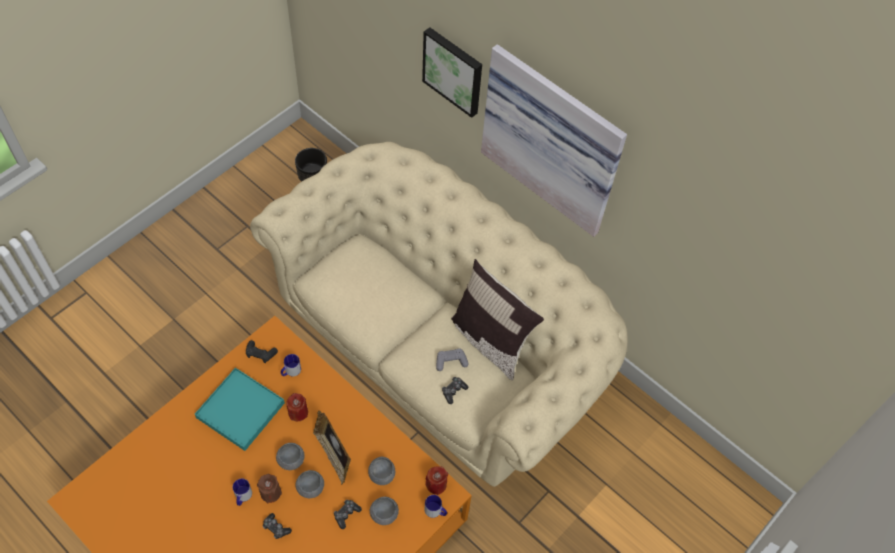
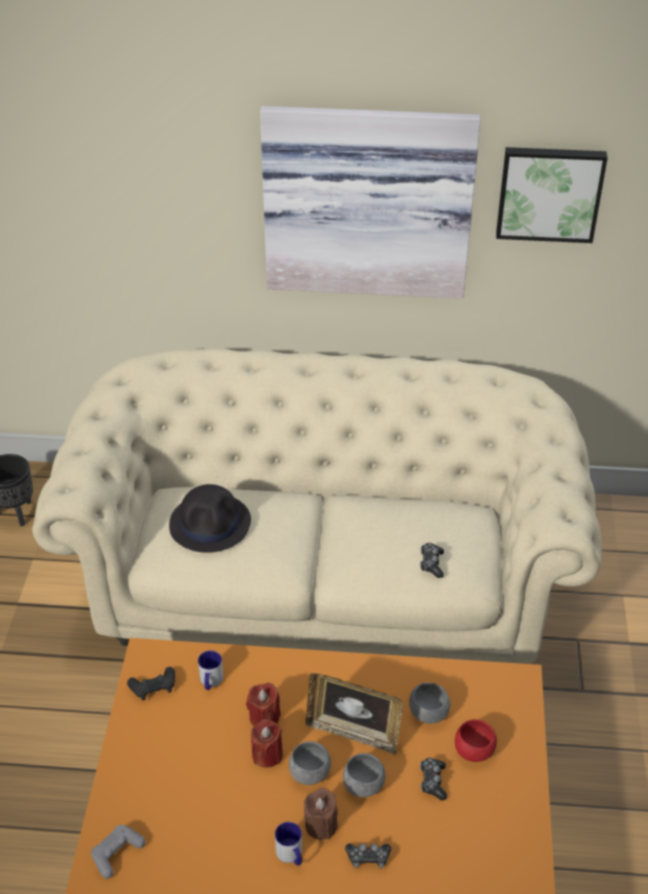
camera: 35 degrees left, 15 degrees down
turquoise tray [195,368,285,451] -> none
grey bowl [370,497,399,525] -> red bowl [455,719,497,762]
picture [422,27,482,118] -> picture moved to [496,147,608,243]
red candle [425,466,448,495] -> red candle moved to [251,719,283,768]
mug [425,495,447,518] -> none
grey game controller [436,348,468,371] -> grey game controller moved to [91,825,145,879]
pillow [451,259,544,380] -> none
none -> black hat [169,484,251,553]

